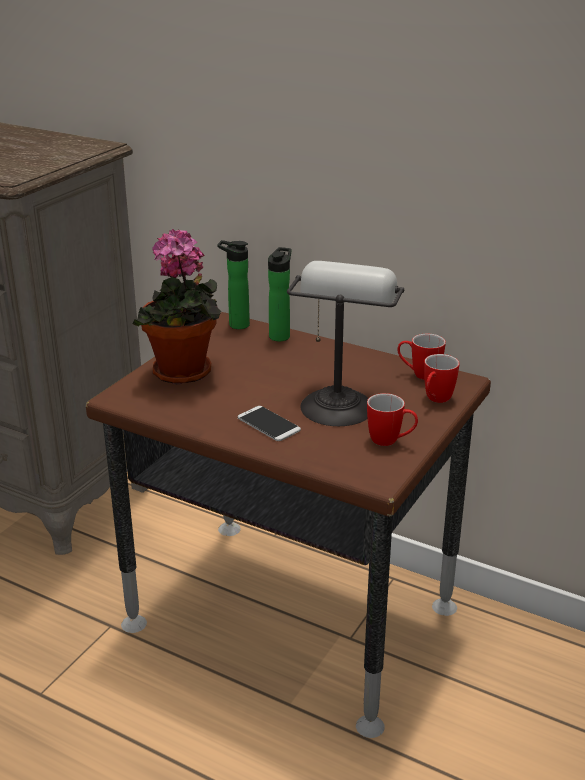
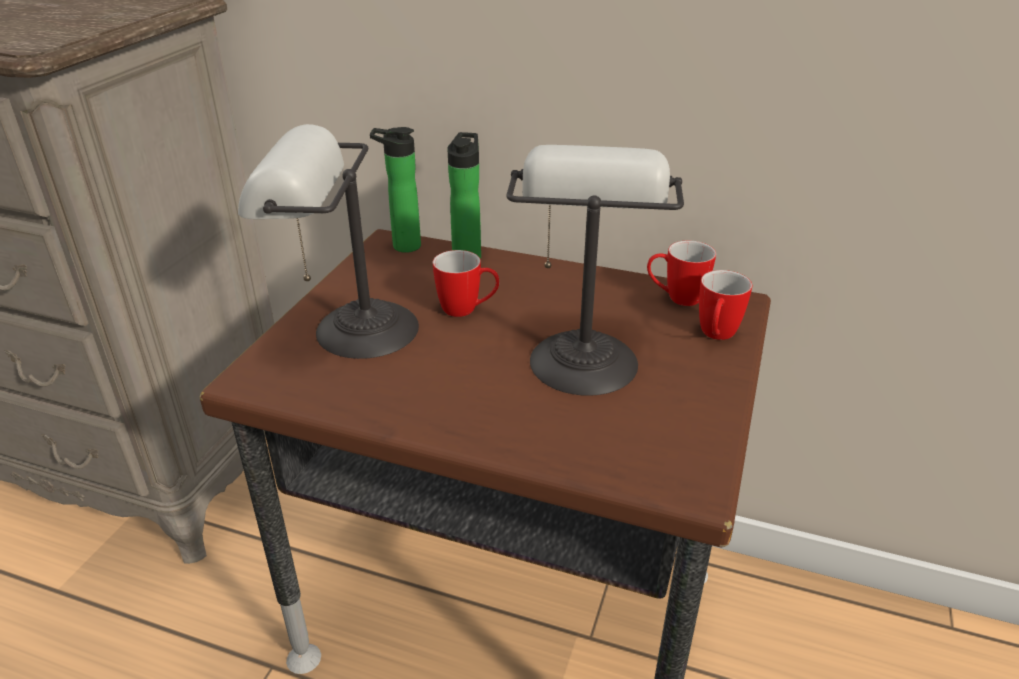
camera: 10 degrees left, 5 degrees up
potted plant [132,229,221,384] -> table lamp [238,124,419,359]
phone [238,406,301,441] -> none
mug [367,393,418,446] -> mug moved to [433,250,499,317]

